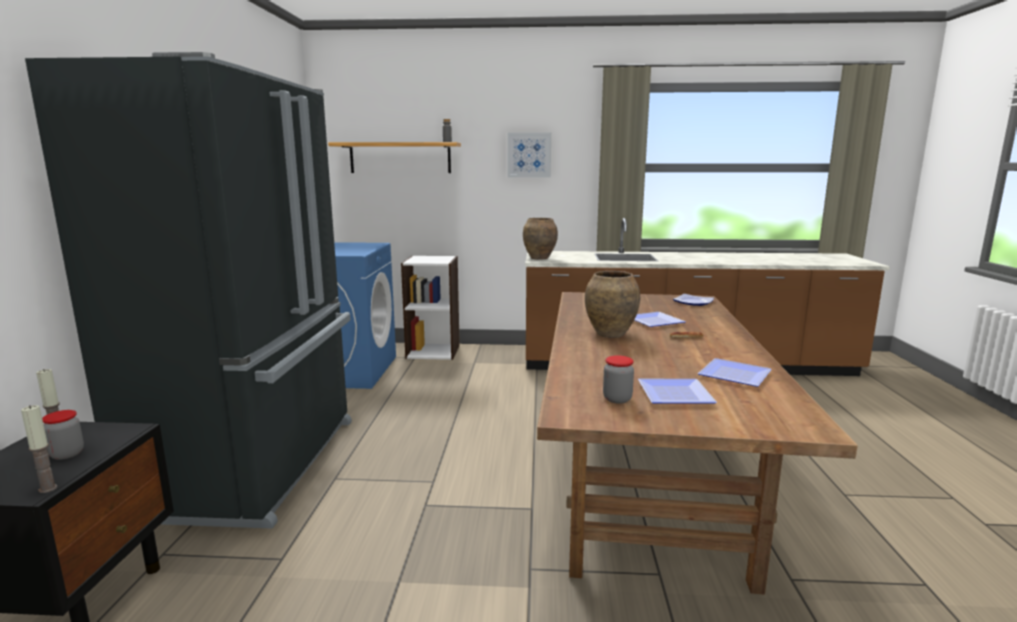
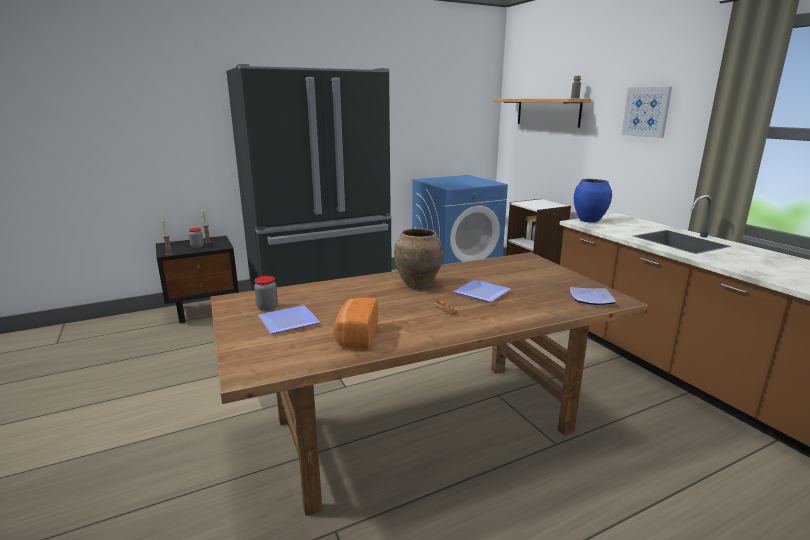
camera: 60 degrees right, 5 degrees up
brown vase [523,218,558,260] -> blue vase [574,179,612,223]
plate [698,358,772,387] -> bread [333,297,378,349]

